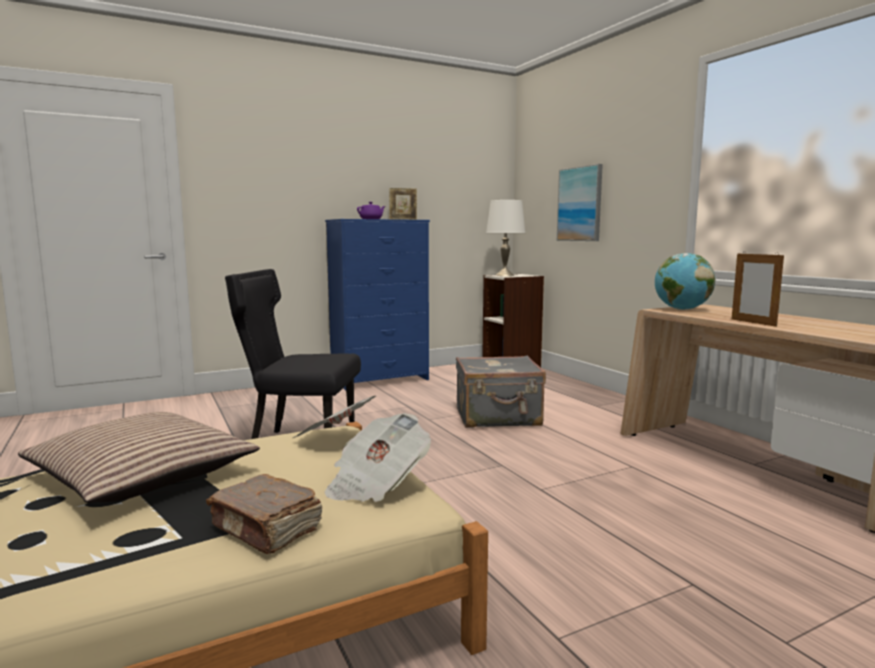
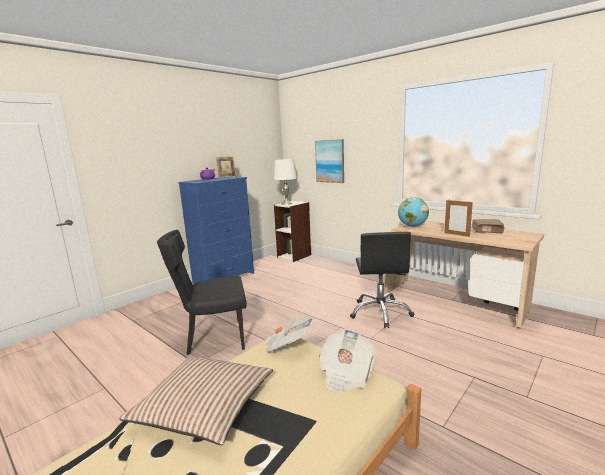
camera: 20 degrees left, 5 degrees up
brown book [206,474,322,554] -> brown book moved to [472,219,504,233]
grey suitcase [456,355,546,428] -> none
none -> black office chair [350,232,414,328]

